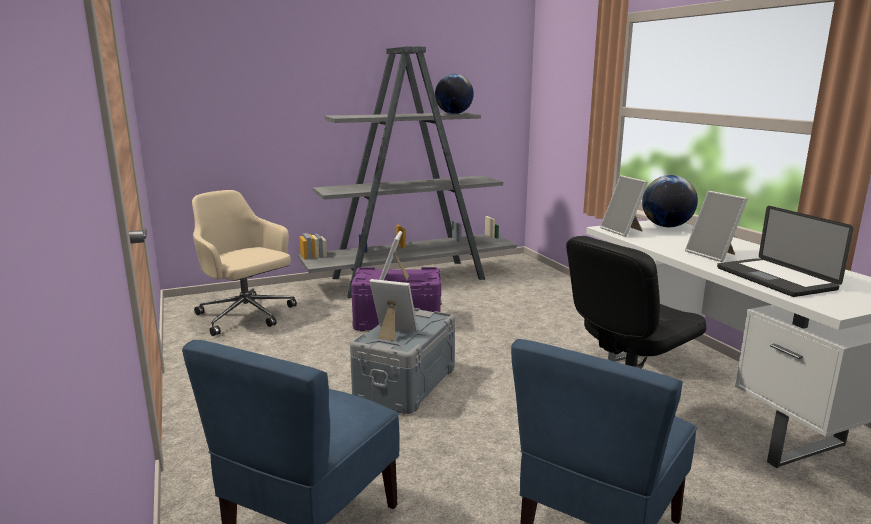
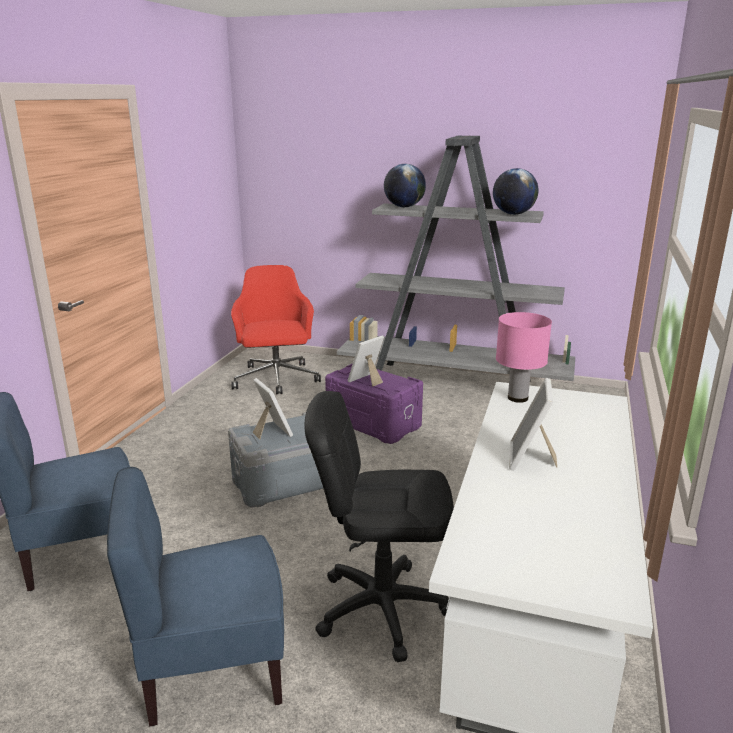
camera: 40 degrees right, 5 degrees up
beige office chair [192,190,297,336] -> red office chair [231,265,321,394]
picture frame [600,175,648,237] -> pink table lamp [496,312,552,403]
globe [642,175,698,227] -> globe moved to [384,164,426,207]
laptop [717,206,854,297] -> none

